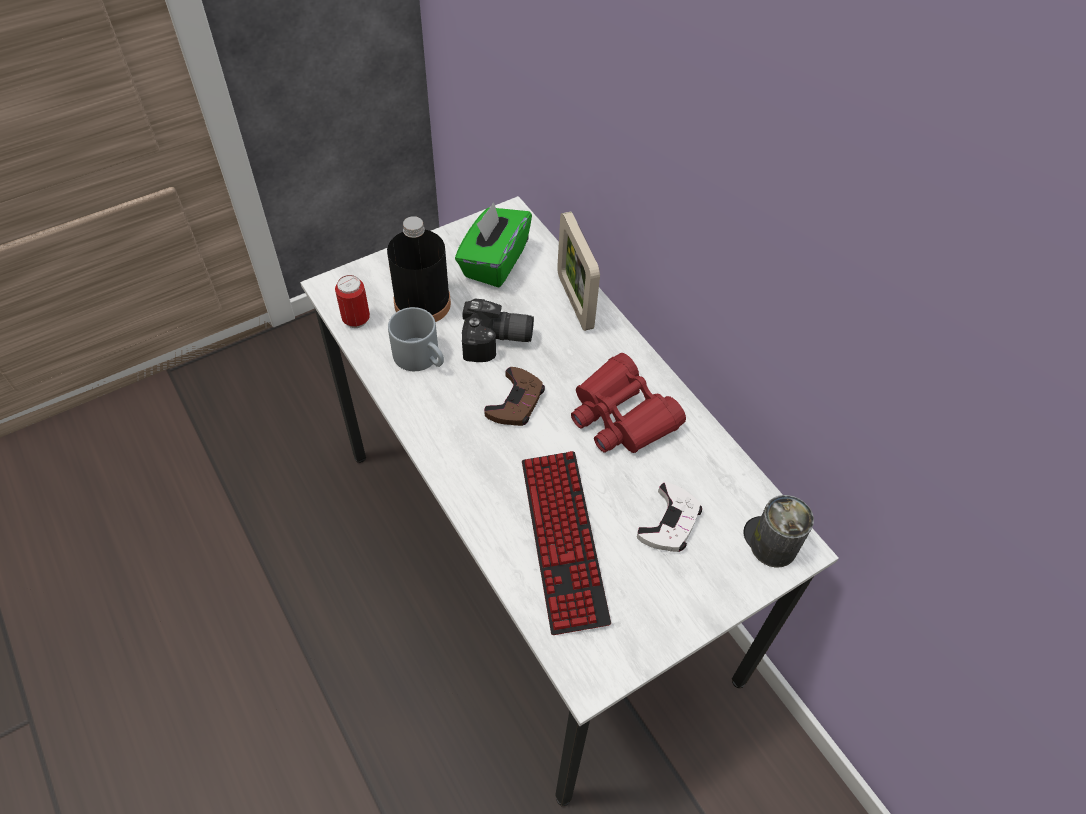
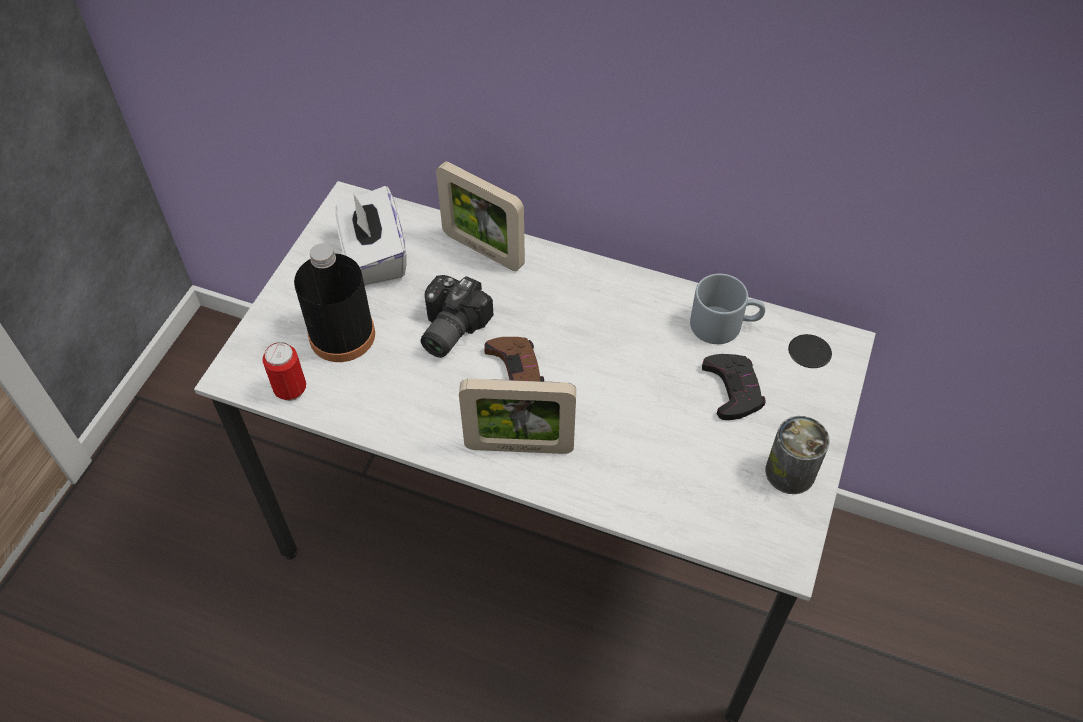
camera: 35 degrees left, 0 degrees up
grey mug [388,307,444,371] -> grey mug moved to [690,274,765,344]
green tissue box [455,202,532,288] -> white tissue box [335,186,406,285]
camera [462,299,534,362] -> camera turned 150 degrees clockwise [421,275,494,358]
keyboard [522,451,611,635] -> none
red binoculars [571,353,686,453] -> none
white game controller [637,482,702,552] -> black game controller [702,354,766,420]
can [750,495,814,568] -> can moved to [765,416,830,494]
none -> picture frame [459,379,576,454]

